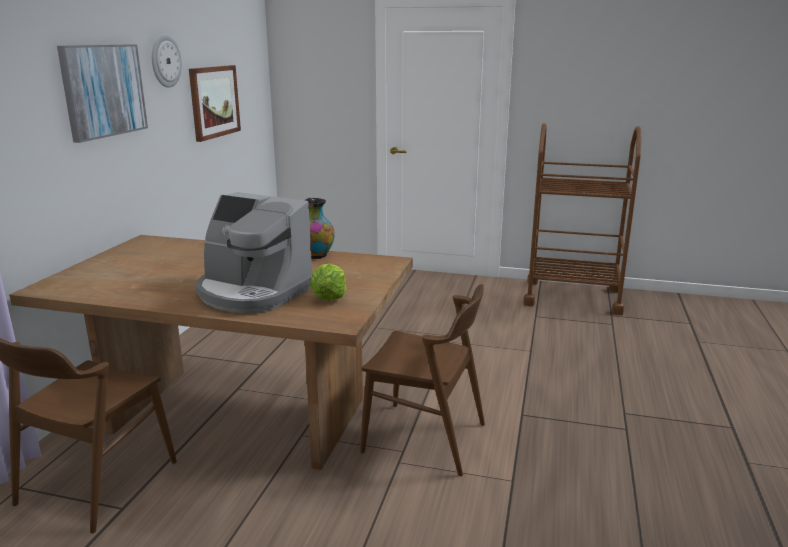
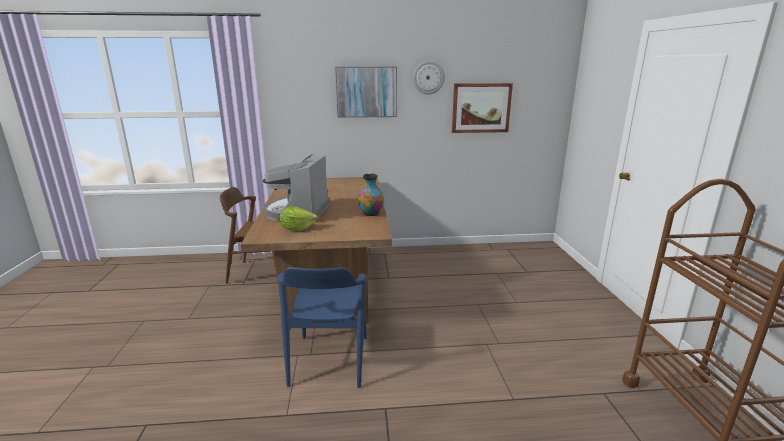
camera: 70 degrees right, 0 degrees up
brown chair [360,284,485,476] -> blue chair [277,267,367,388]

